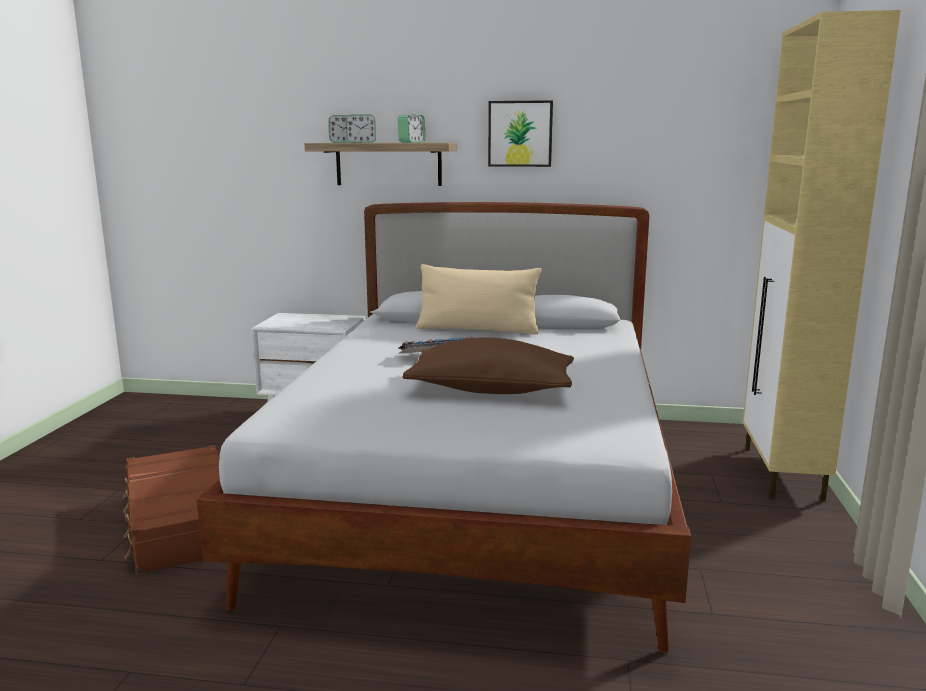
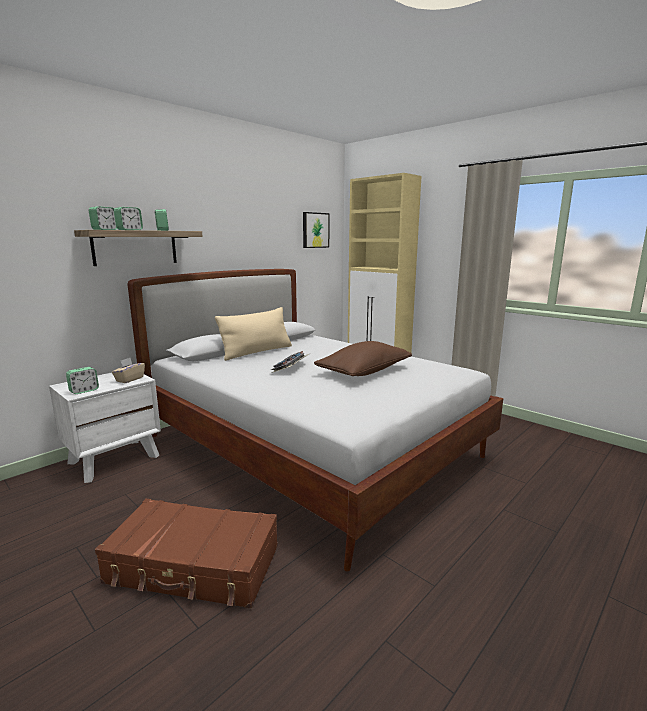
camera: 55 degrees left, 0 degrees up
picture [488,100,553,167] -> picture moved to [303,212,329,248]
none -> alarm clock [66,367,99,394]
none -> beige tissue box [112,358,145,383]

